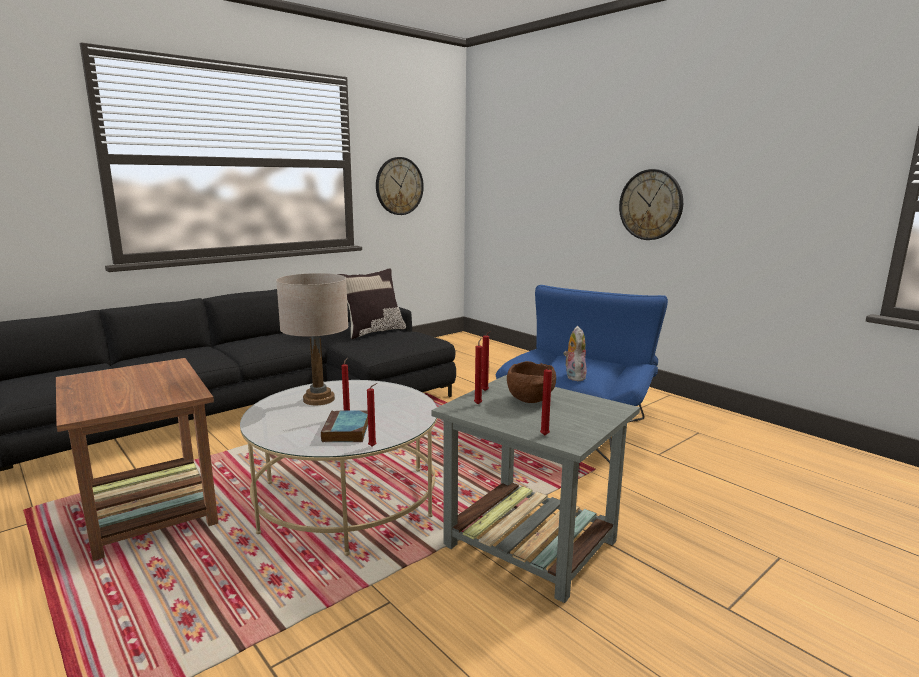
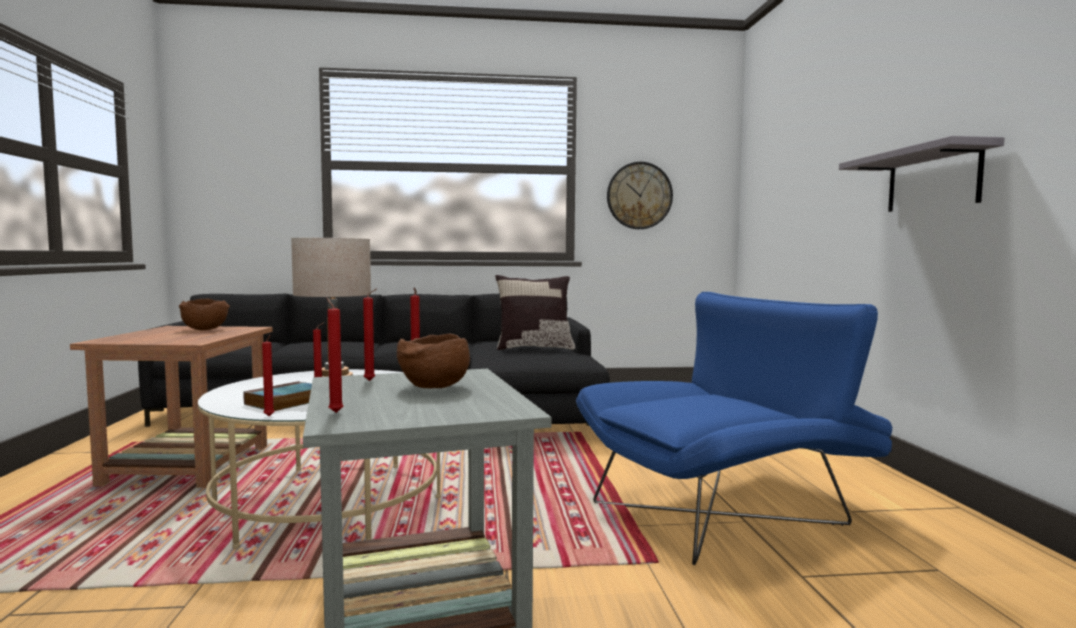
camera: 35 degrees right, 10 degrees down
plush toy [564,326,587,381] -> none
wall clock [619,169,683,240] -> grey shelf [839,136,1004,212]
none -> brown bowl [179,299,230,330]

